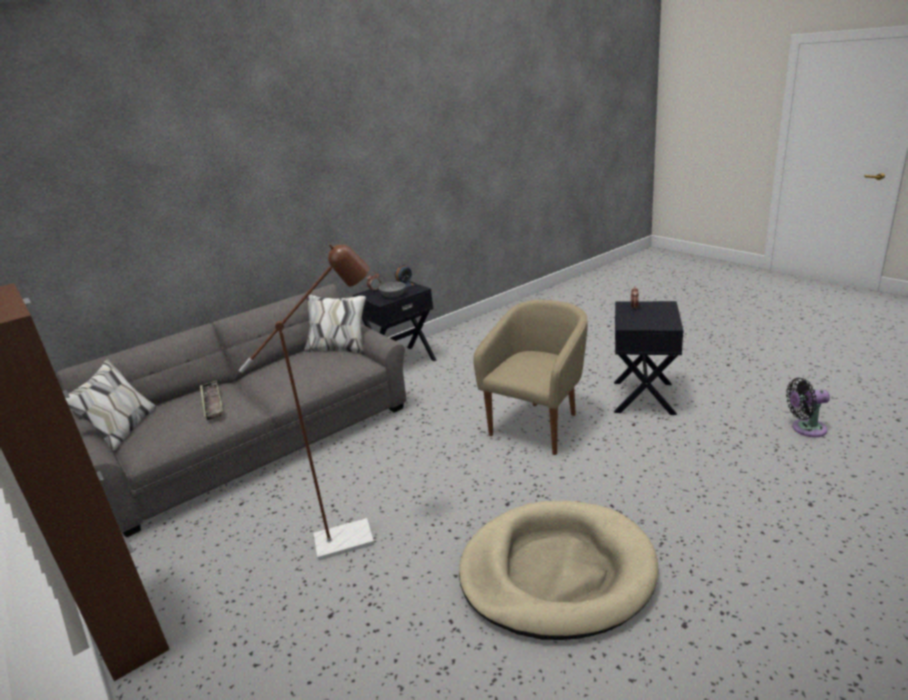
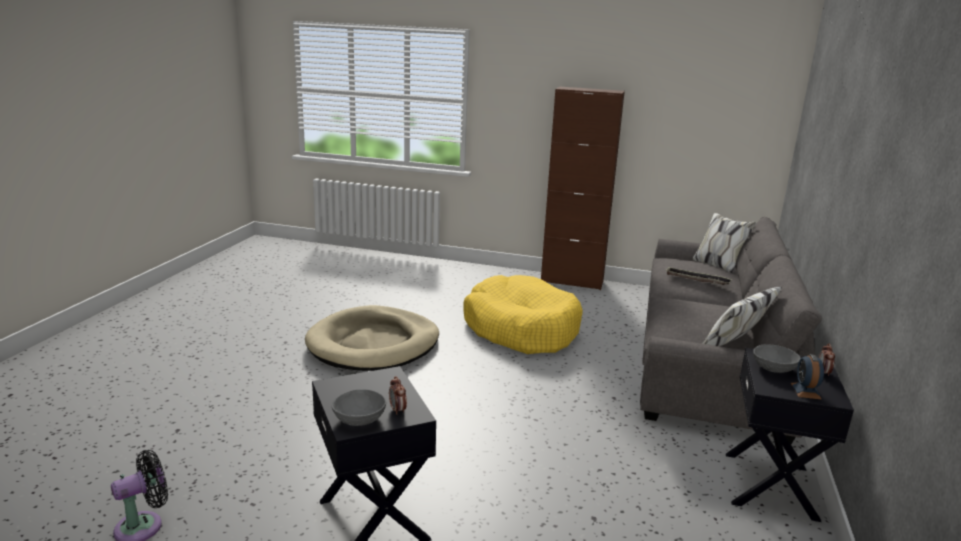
camera: 140 degrees right, 5 degrees down
brown floor lamp [239,244,374,561] -> yellow dog bed [463,275,583,354]
beige armchair [473,300,588,455] -> none
none -> grey bowl [332,389,386,426]

